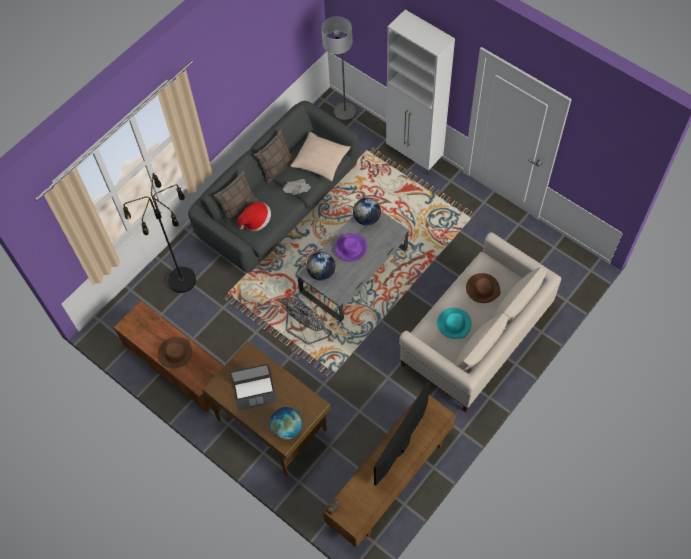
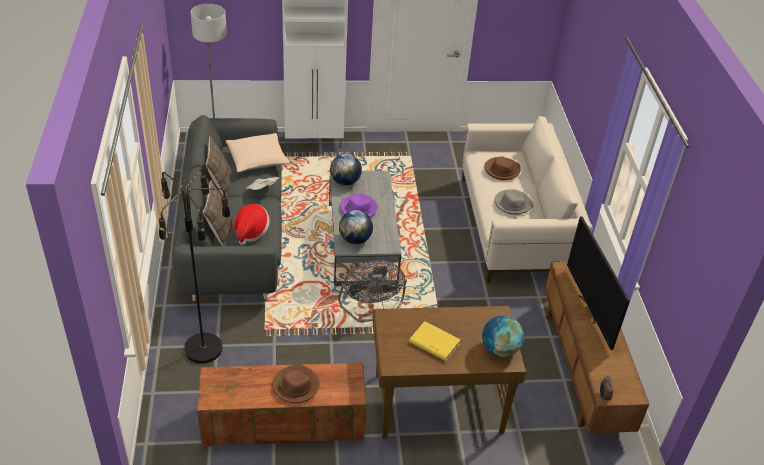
camera: 50 degrees left, 20 degrees down
laptop [229,364,277,411] -> yellow book [409,321,461,361]
turquoise hat [437,308,472,339] -> grey hat [494,189,533,215]

